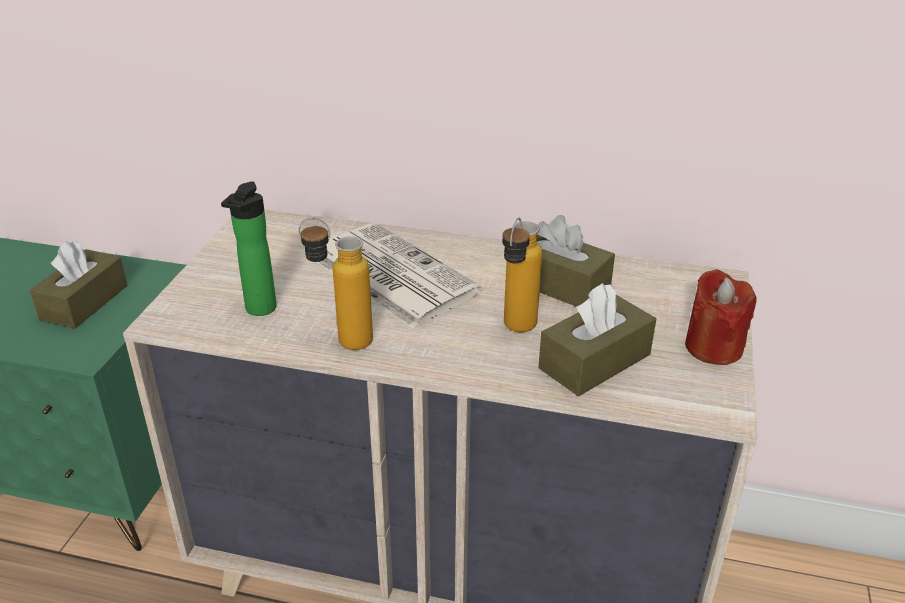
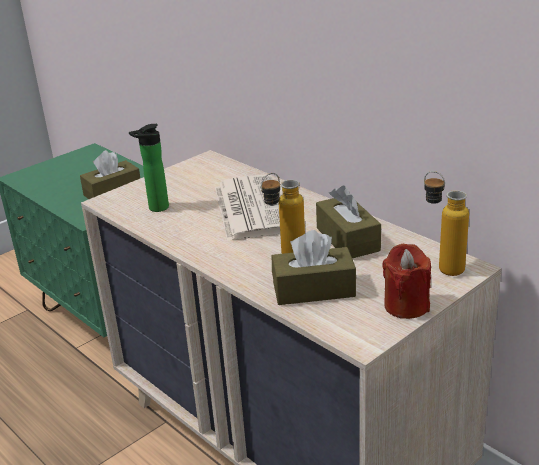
camera: 35 degrees right, 5 degrees down
bottle [298,218,373,350] -> bottle moved to [424,171,469,276]

